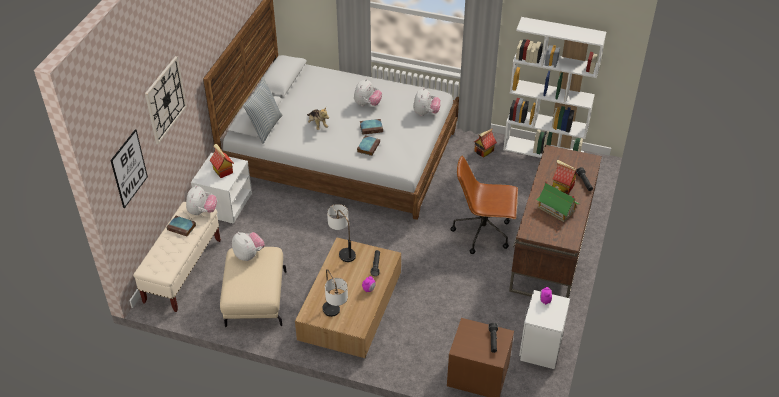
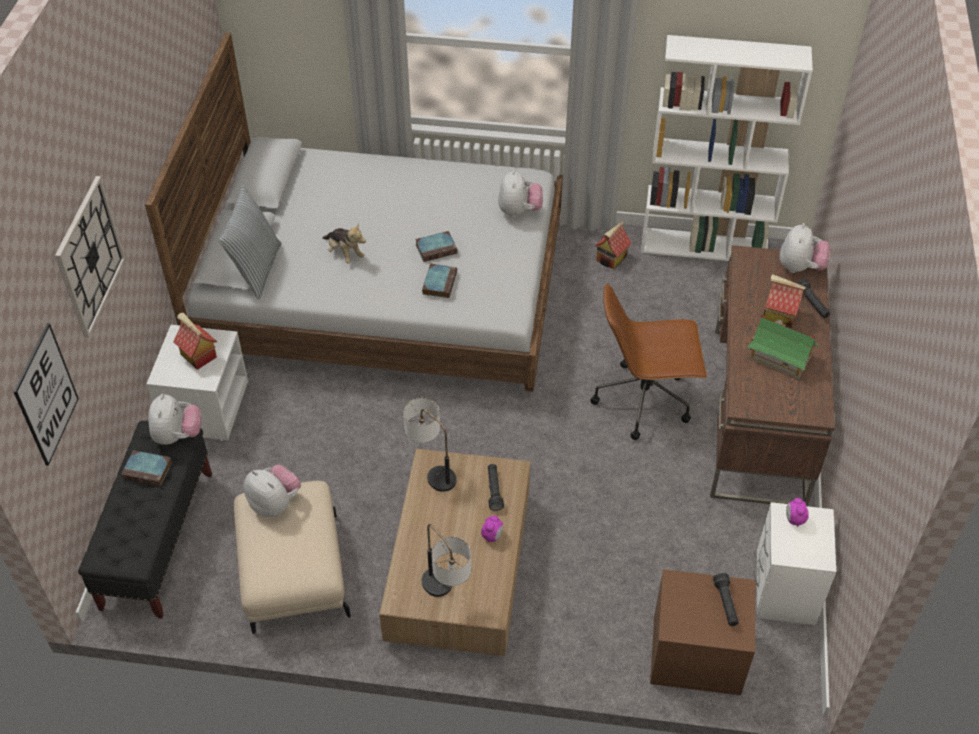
camera: 10 degrees left, 5 degrees up
beige bench [133,202,221,312] -> black bench [78,421,212,619]
plush toy [354,78,382,106] -> plush toy moved to [780,223,830,273]

